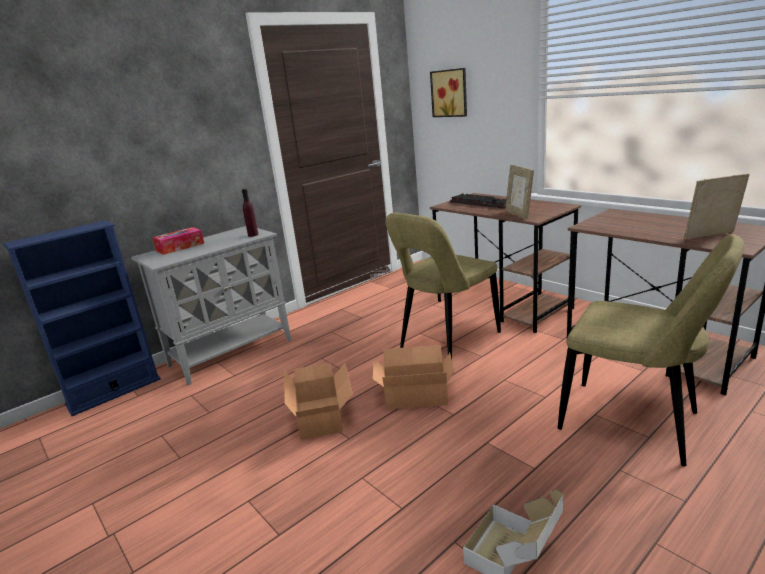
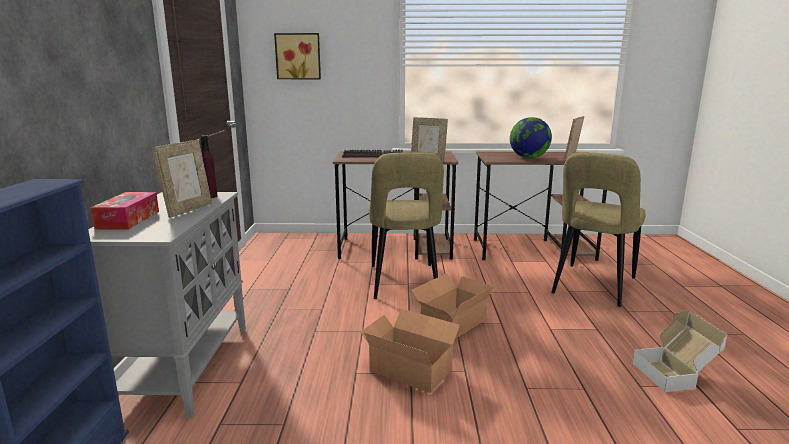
camera: 50 degrees left, 5 degrees down
beige chair [558,234,744,466] -> beige chair turned 135 degrees clockwise [551,152,645,307]
none -> picture frame [152,140,212,218]
none -> globe [510,117,552,158]

